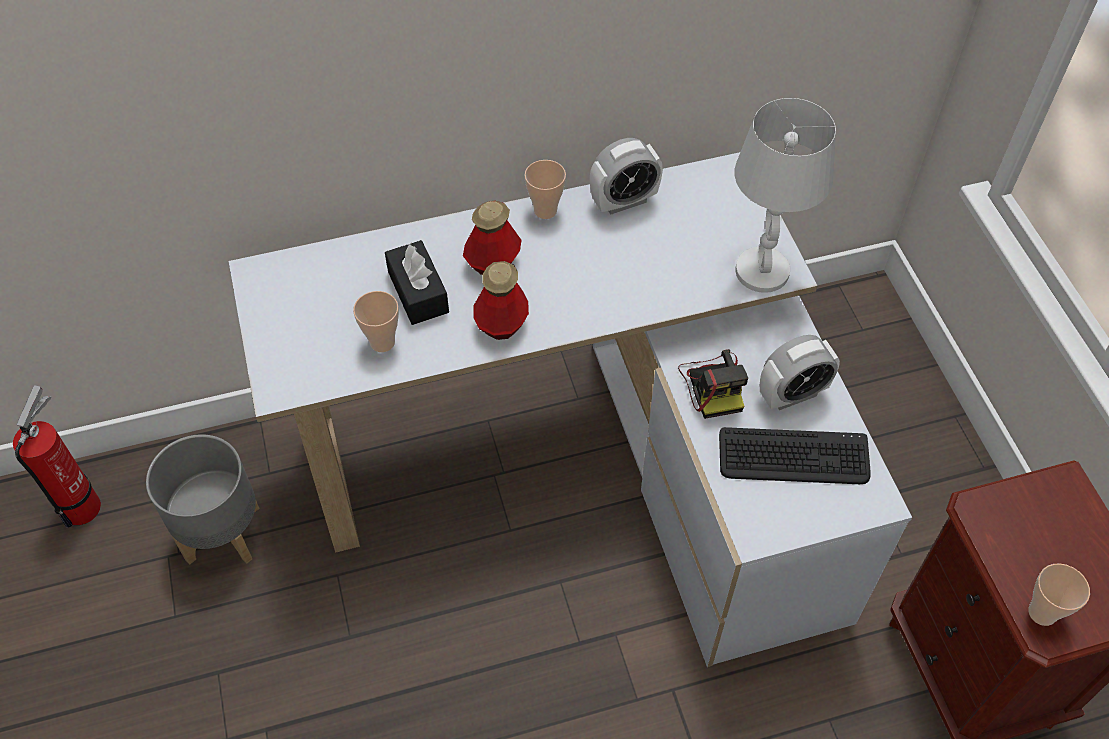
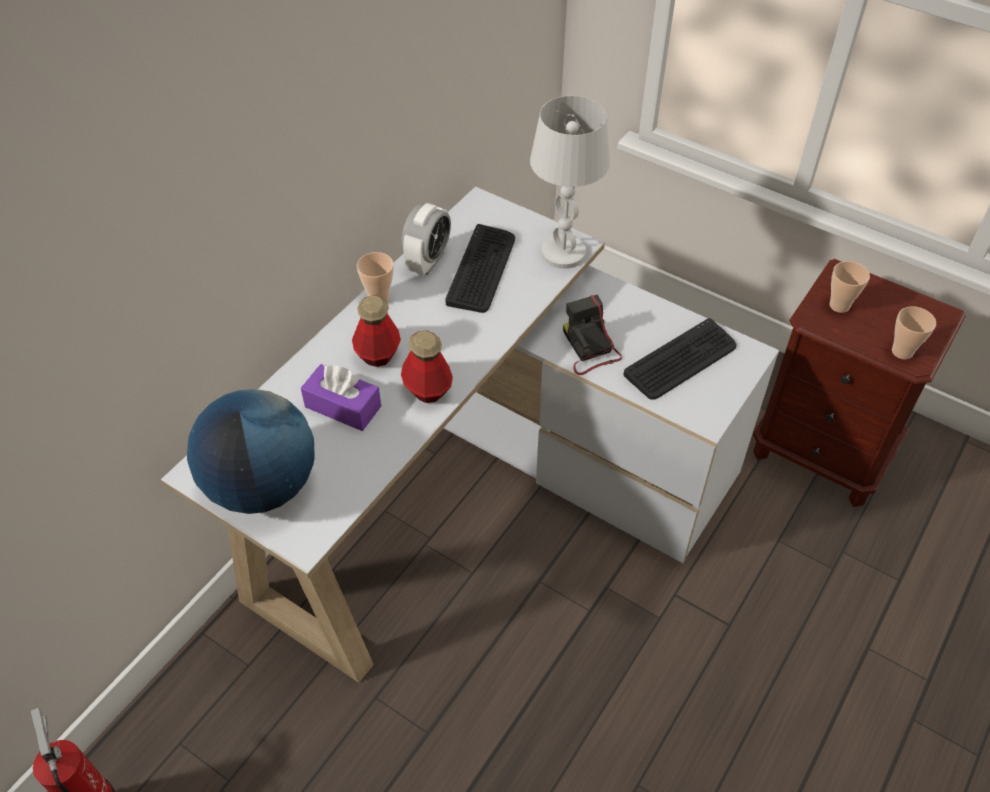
camera: 40 degrees left, 5 degrees down
grey planter [146,434,259,565] -> none
cup [353,291,399,352] -> cup moved to [830,261,870,313]
black tissue box [385,240,449,325] -> purple tissue box [301,364,381,431]
camera [678,349,748,419] -> camera turned 150 degrees counterclockwise [563,295,622,375]
alarm clock [760,335,840,410] -> none
none -> globe [187,389,314,514]
none -> keyboard [446,224,515,313]

